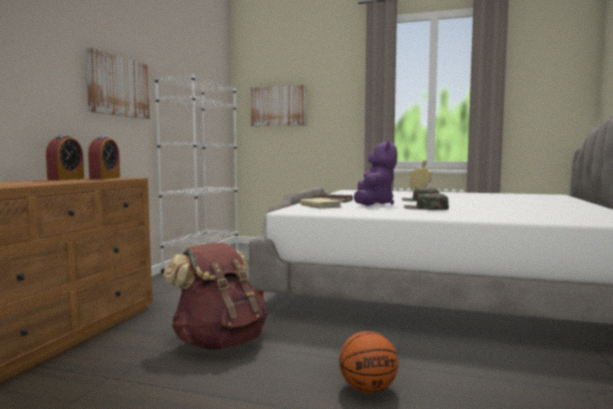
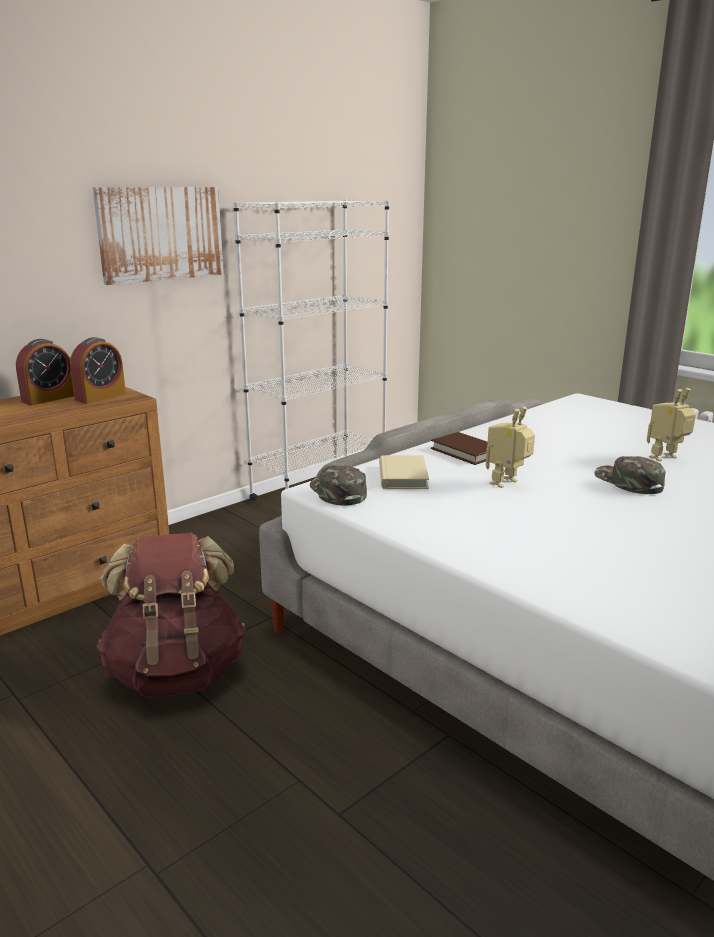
camera: 30 degrees right, 15 degrees up
picture [251,85,307,126] -> none
basketball [339,331,398,393] -> none
purple plush toy [354,141,397,206] -> toy robot [486,407,535,488]
green cap [404,193,449,210] -> green cap moved to [310,466,367,505]

